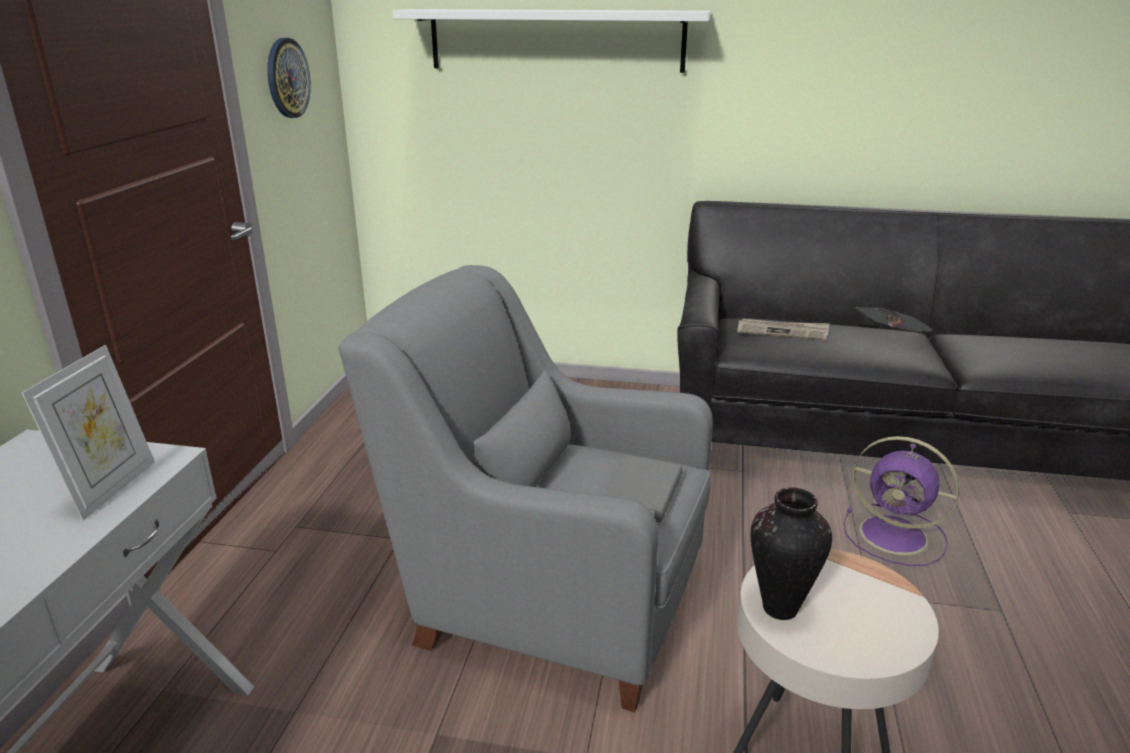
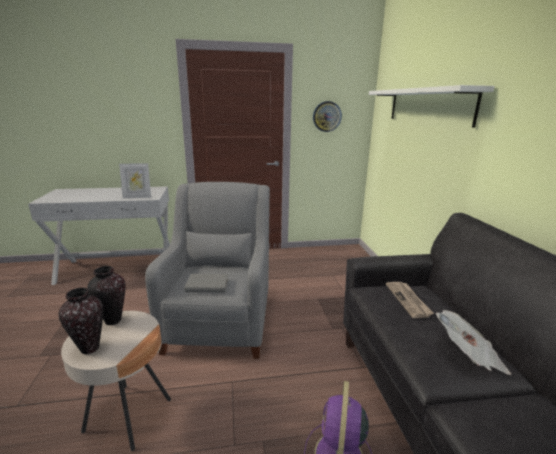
camera: 70 degrees right, 5 degrees down
none -> vase [58,287,103,354]

